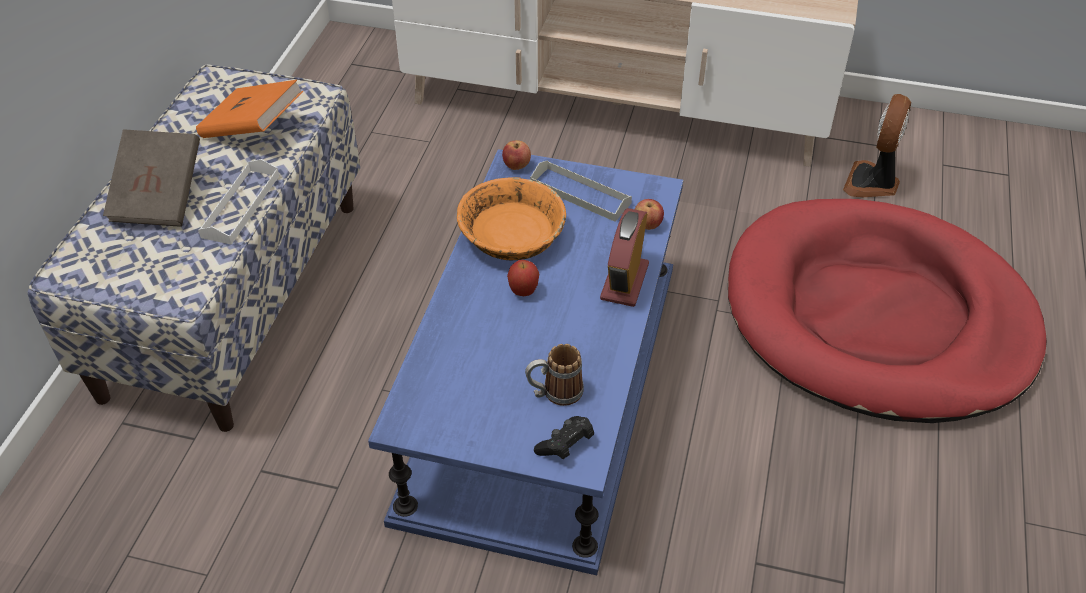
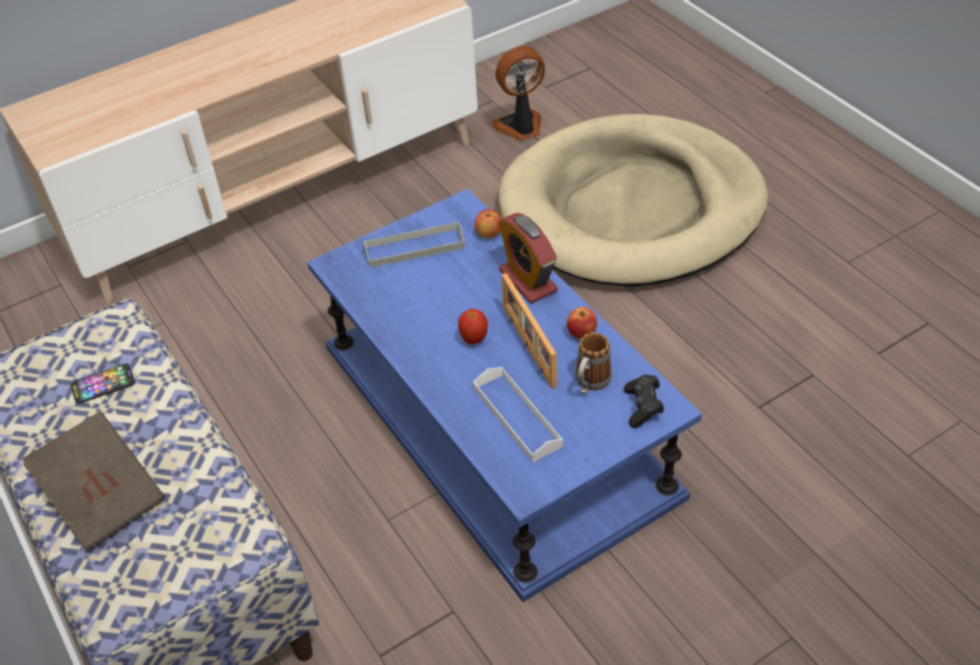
camera: 45 degrees left, 0 degrees up
orange book [196,80,303,138] -> phone [71,363,135,404]
white tray [198,159,279,245] -> white tray moved to [473,367,563,462]
orange bowl [457,177,566,260] -> none
apple [502,140,531,170] -> apple moved to [567,307,597,339]
red dog bed [728,199,1047,423] -> beige dog bed [499,114,768,287]
fan [843,94,911,197] -> fan turned 90 degrees clockwise [491,46,545,140]
none -> picture frame [502,273,557,389]

